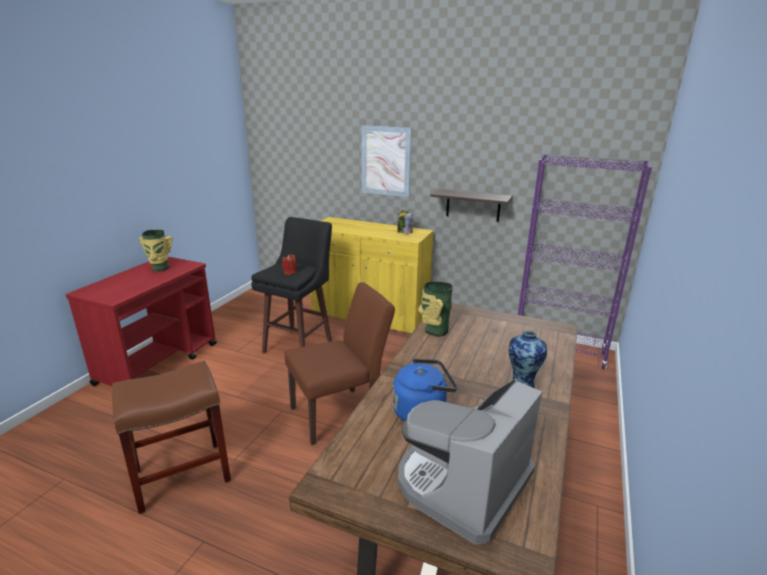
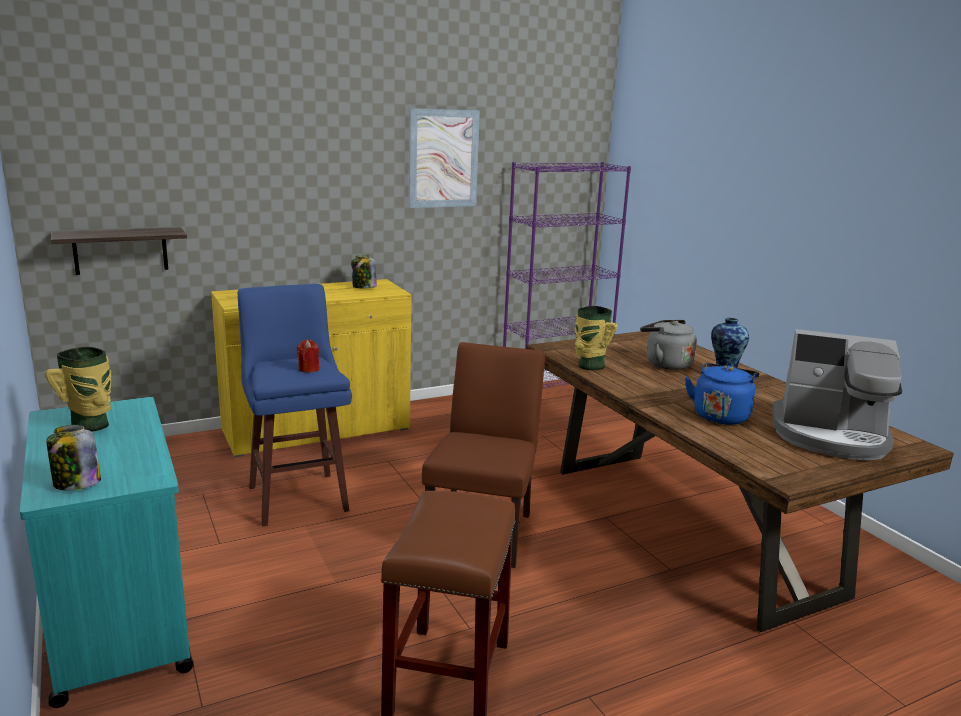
camera: 50 degrees left, 5 degrees down
red cart [66,257,217,386] -> turquoise cart [20,397,194,708]
black stool [251,217,332,353] -> blue stool [238,284,352,526]
picture [361,125,412,197] -> picture moved to [409,108,480,208]
coffee machine [398,379,543,545] -> coffee machine turned 60 degrees counterclockwise [772,329,902,461]
shelf [430,189,512,222] -> shelf moved to [51,227,187,275]
none -> jar [47,425,101,490]
none -> grey kettle [640,320,697,370]

